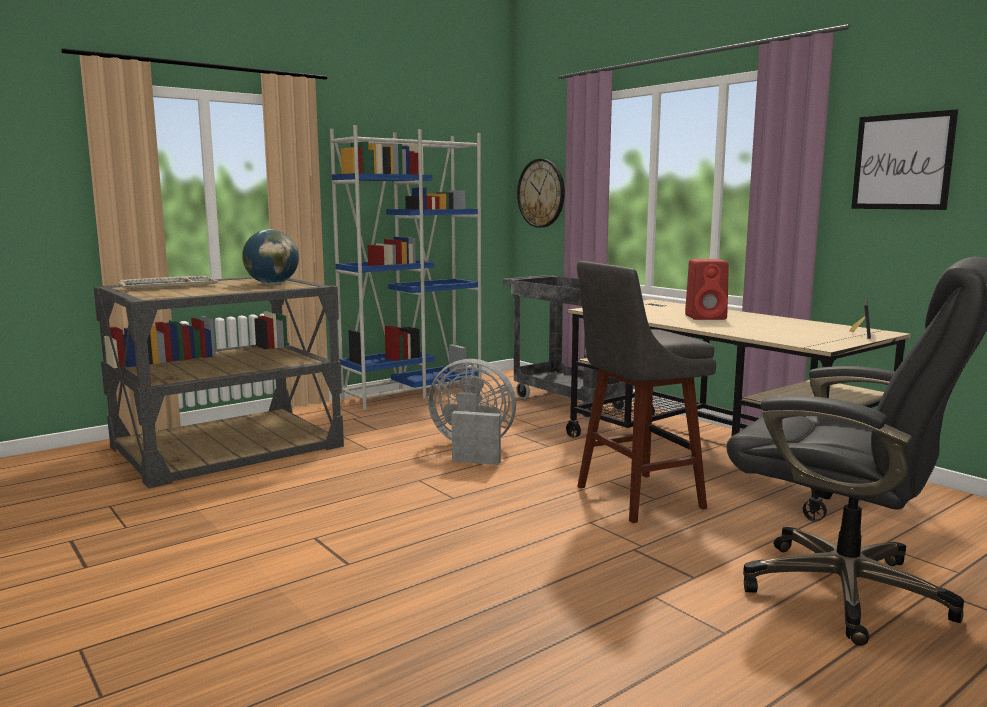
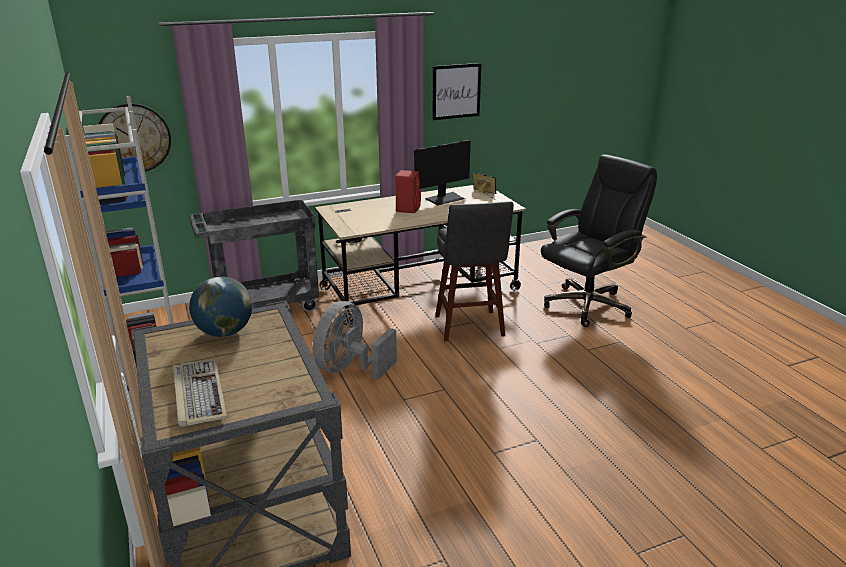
camera: 75 degrees left, 15 degrees up
none -> monitor [414,140,471,205]

